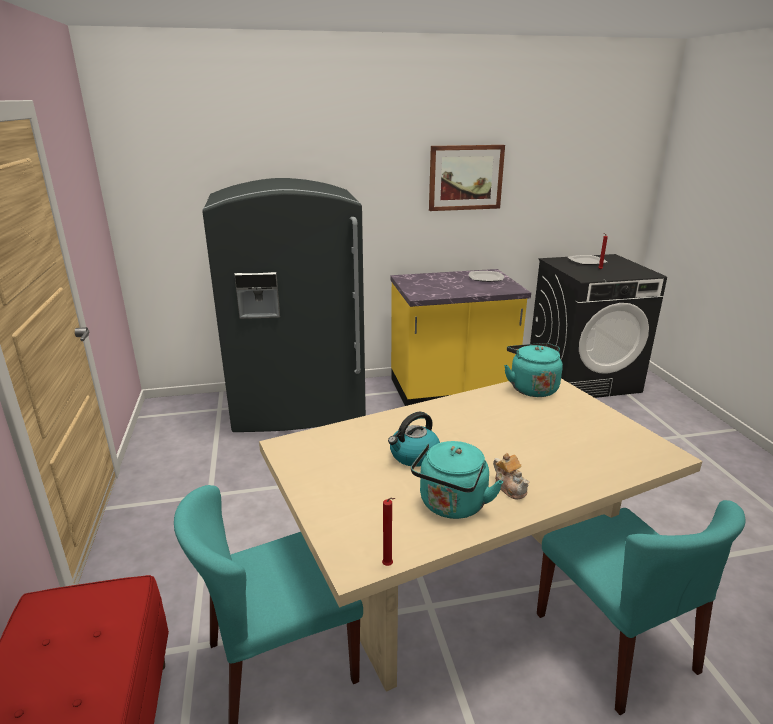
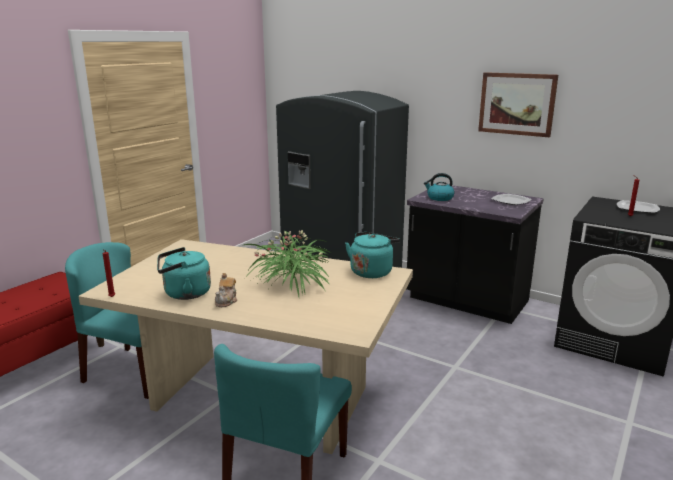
camera: 45 degrees right, 5 degrees down
kettle [388,412,440,467] -> kettle moved to [424,173,455,201]
yellow counter [391,269,531,406] -> black counter [406,185,543,324]
none -> potted plant [244,230,331,297]

